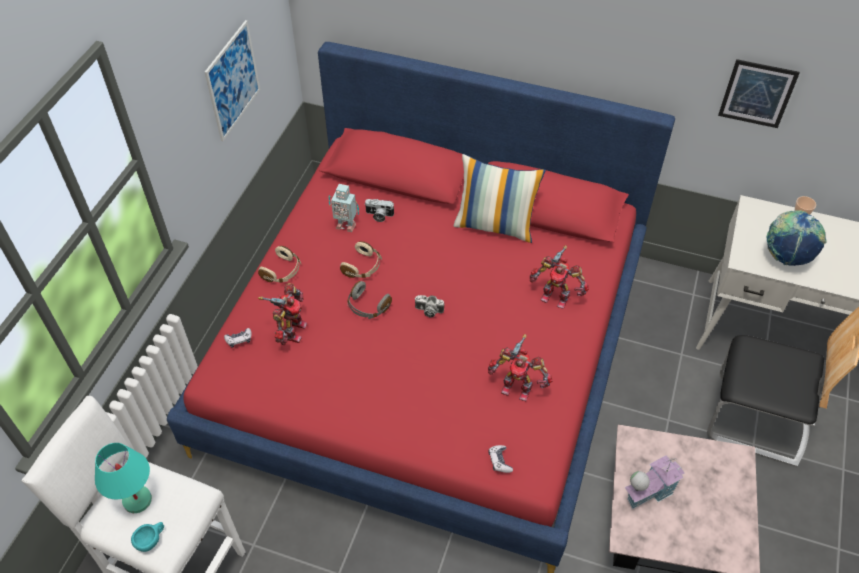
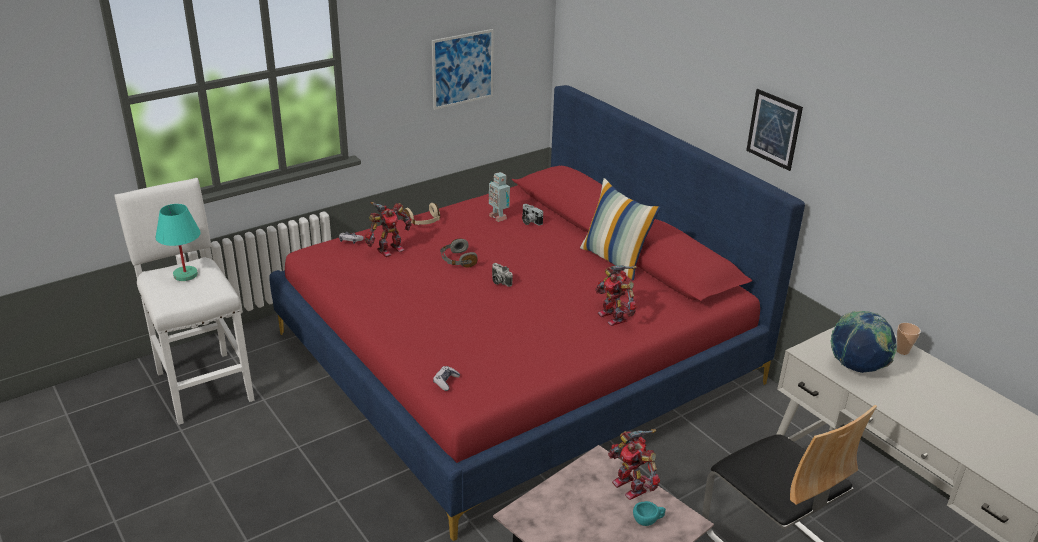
camera: 35 degrees right, 20 degrees down
turquoise cup [131,522,164,552] -> turquoise cup moved to [633,501,666,526]
beige headphones [340,241,382,278] -> none
toy robot [488,334,552,402] -> toy robot moved to [608,429,660,500]
toy house [625,455,685,509] -> none
picture [718,59,800,128] -> picture moved to [746,89,803,171]

